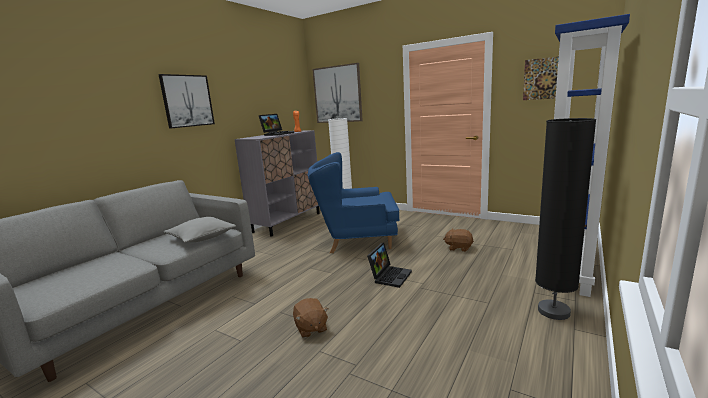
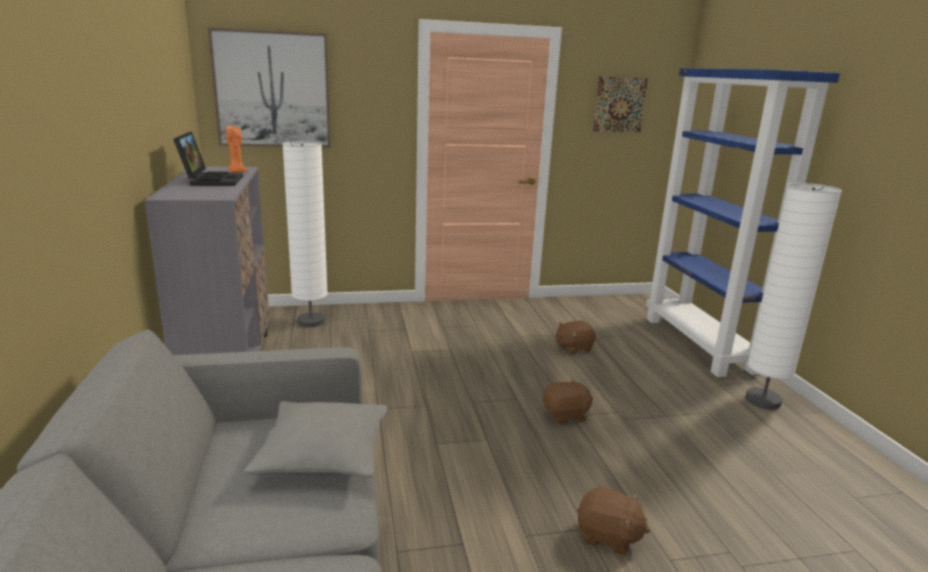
camera: 45 degrees left, 5 degrees up
picture [158,74,215,129] -> none
blue armchair [307,152,400,253] -> none
laptop [367,242,412,288] -> brown plush toy [542,379,593,425]
black floor lamp [535,118,596,320] -> white floor lamp [745,183,842,410]

